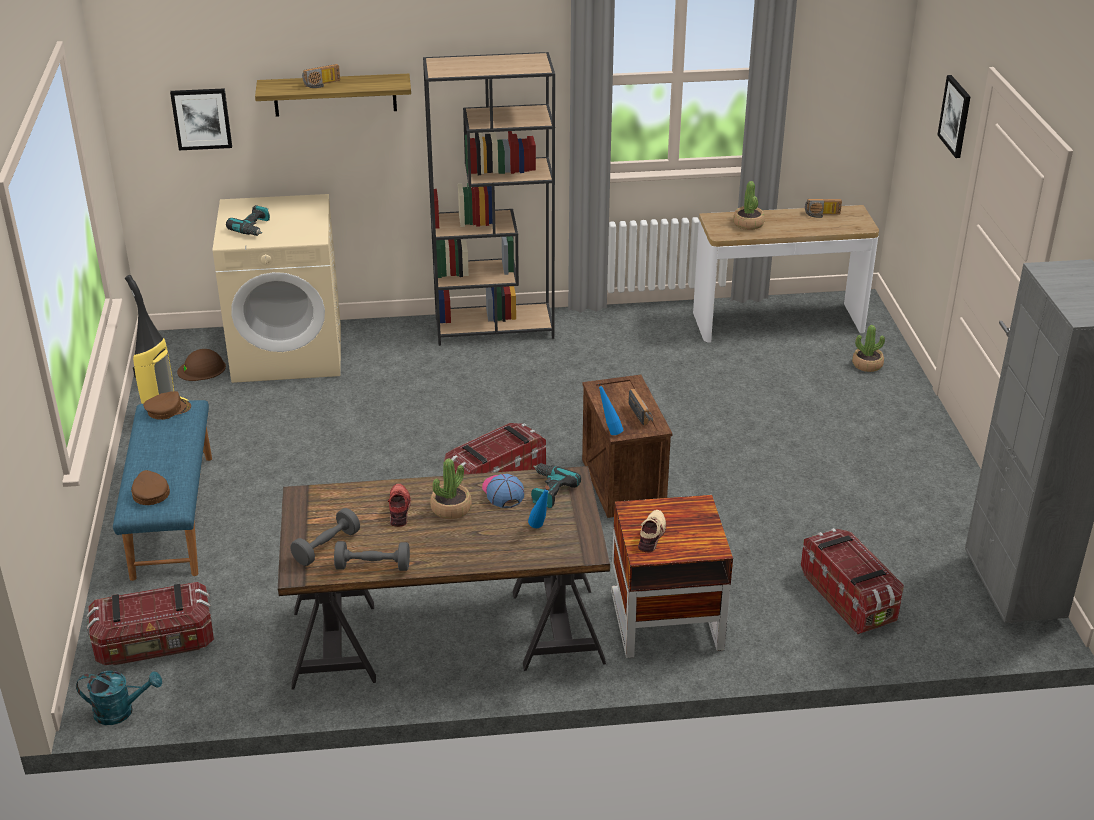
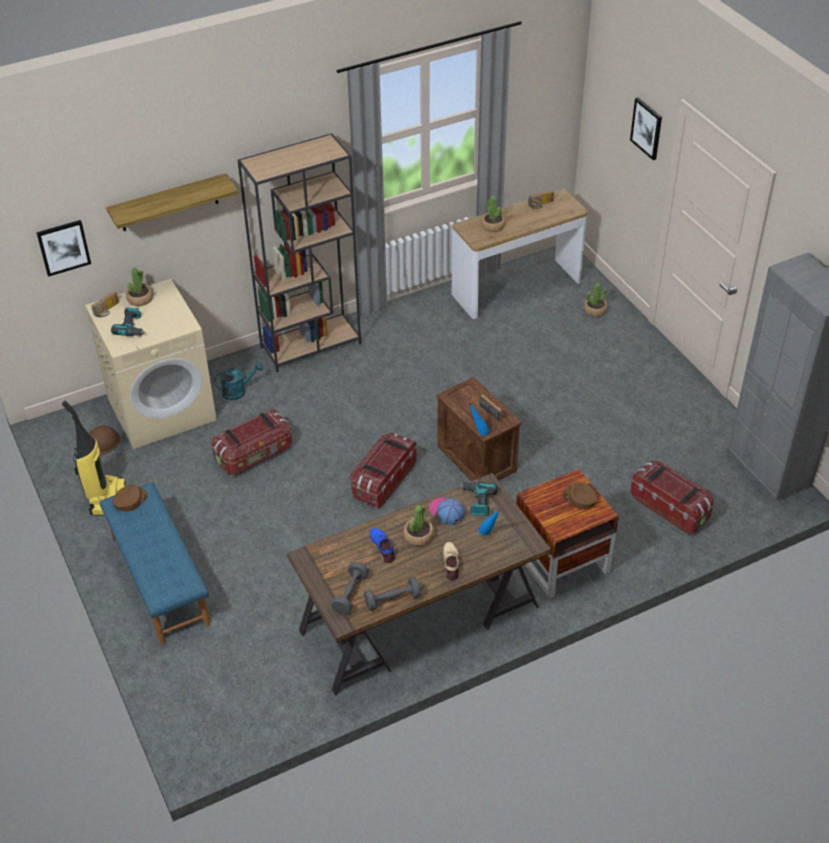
camera: 20 degrees left, 10 degrees up
turquoise watering can [76,671,162,725] -> turquoise watering can moved to [214,362,263,400]
storage box [87,582,214,665] -> storage box moved to [211,409,292,475]
brown cap [131,470,170,505] -> brown cap moved to [562,482,599,510]
radio [302,64,340,88] -> radio moved to [92,291,119,317]
red shoe [388,484,411,527] -> blue shoe [370,528,395,563]
beige shoe [638,510,666,553] -> beige shoe moved to [443,542,459,580]
none -> potted plant [126,268,153,306]

